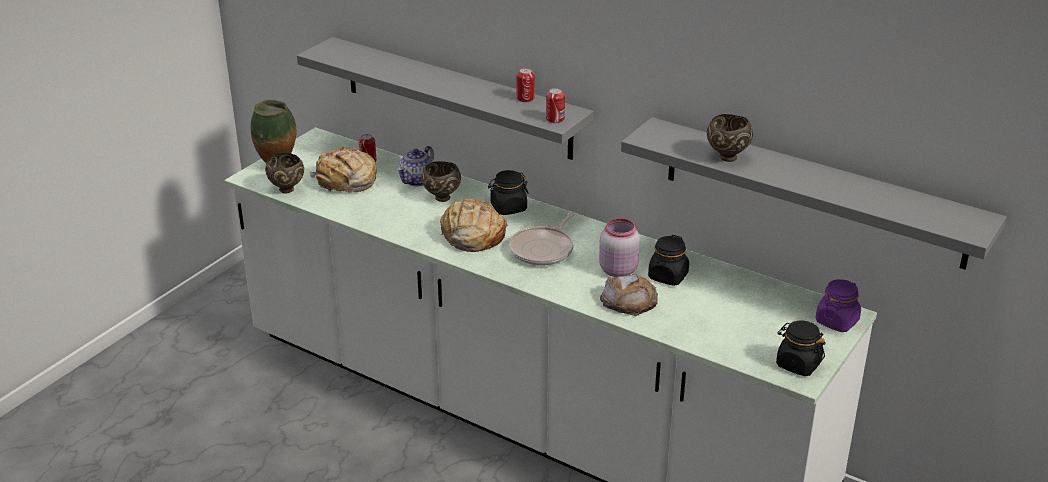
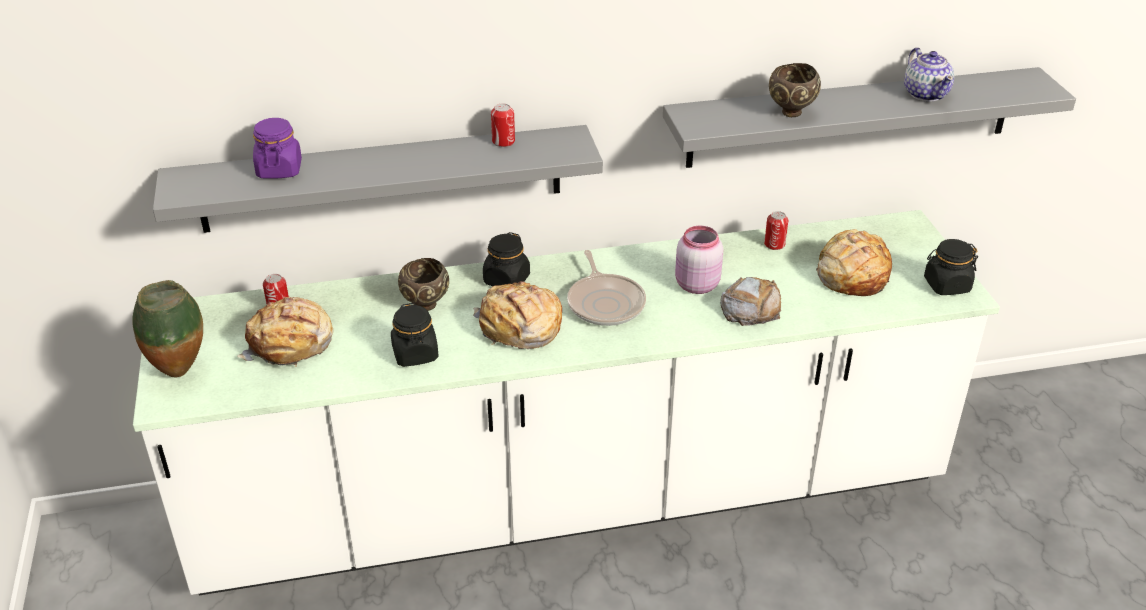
camera: 45 degrees left, 5 degrees up
brown bowl [265,153,304,194] -> none
teapot [398,146,434,186] -> teapot moved to [904,47,954,102]
can [546,88,565,123] -> can moved to [764,211,788,250]
black jar [648,235,689,286] -> black jar moved to [391,303,439,367]
purple jar [815,279,861,332] -> purple jar moved to [253,118,302,179]
none -> bread [816,229,892,296]

